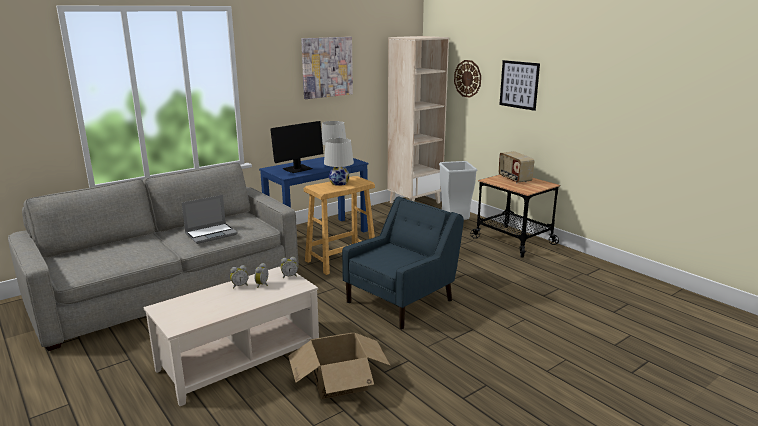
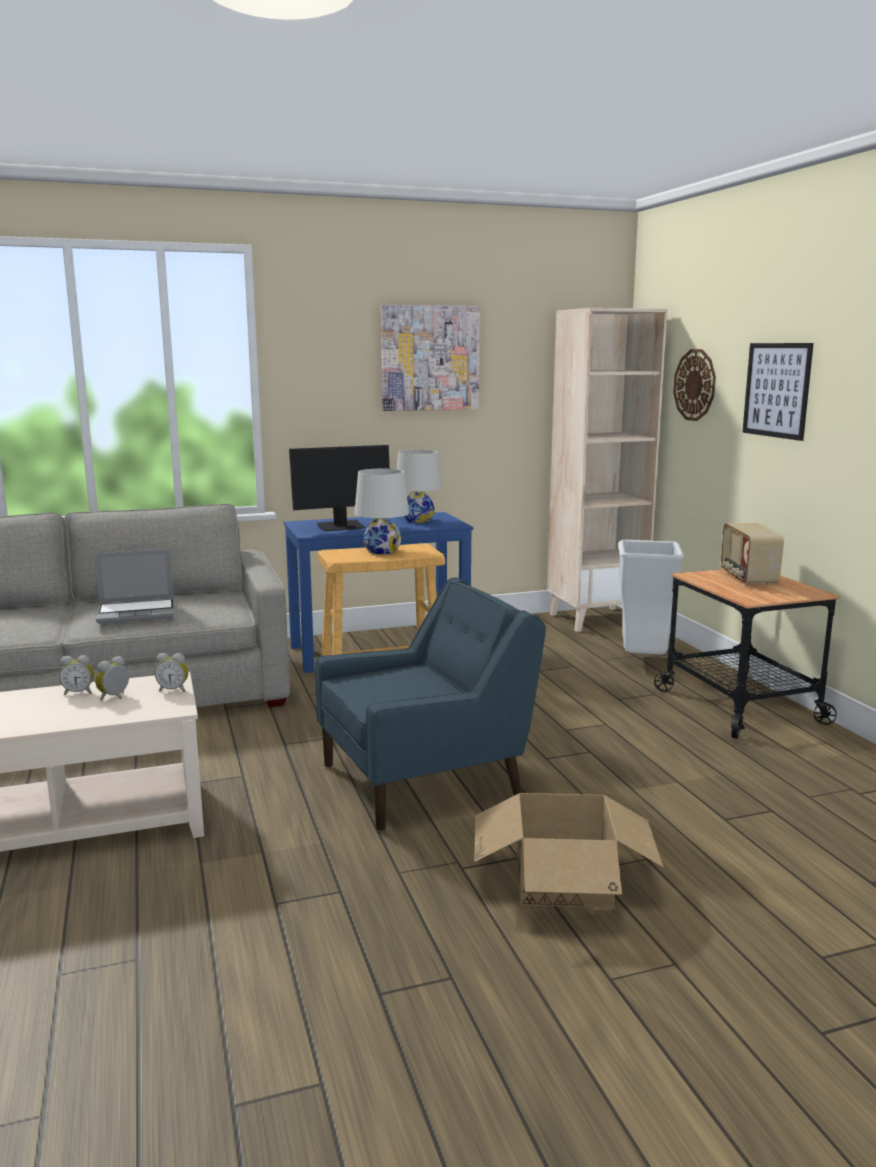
camera: 20 degrees right, 5 degrees down
cardboard box [288,333,391,399] -> cardboard box moved to [474,793,664,908]

